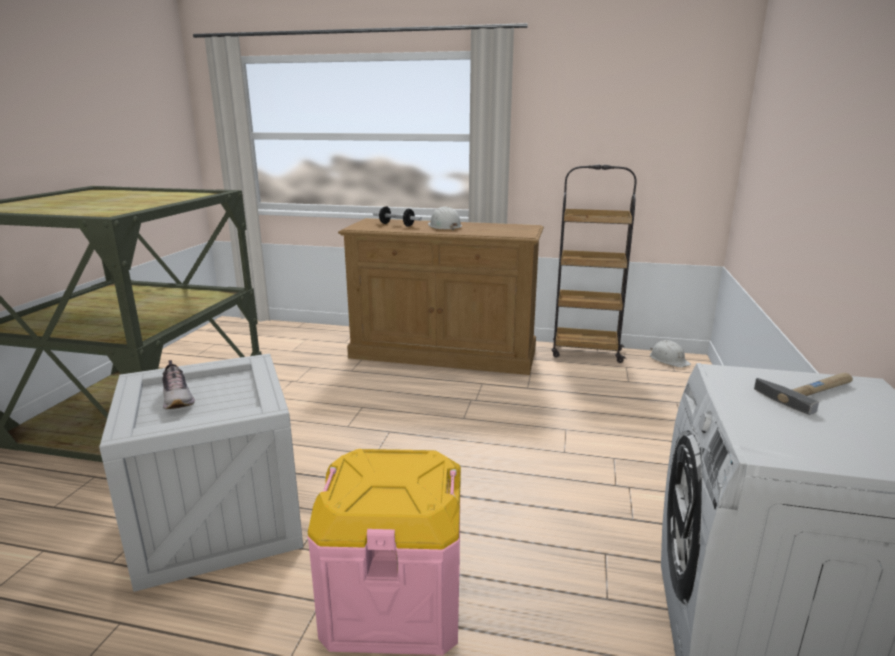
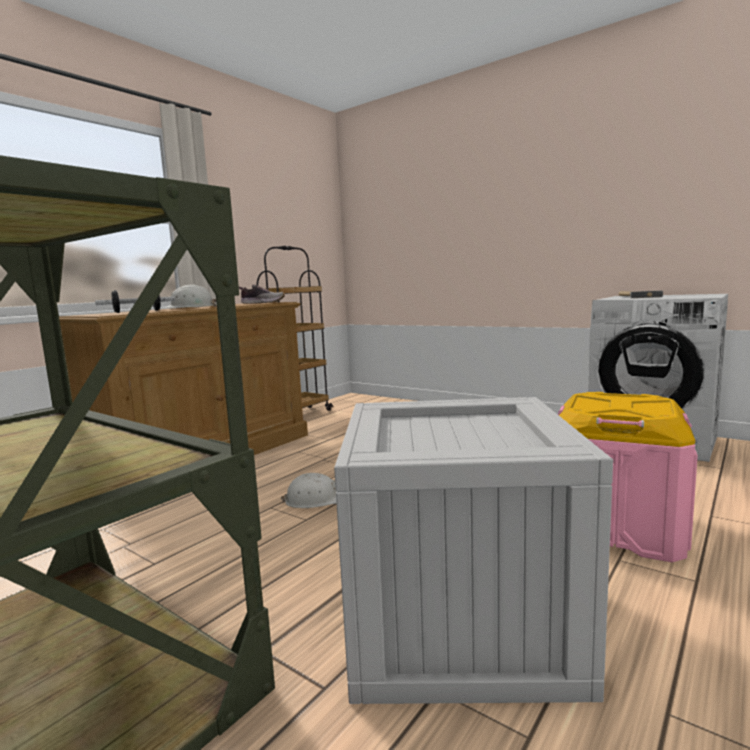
camera: 65 degrees left, 10 degrees down
shoe [163,360,195,409] -> shoe moved to [239,285,285,304]
white hard hat [650,340,691,367] -> white hard hat moved to [280,473,336,508]

